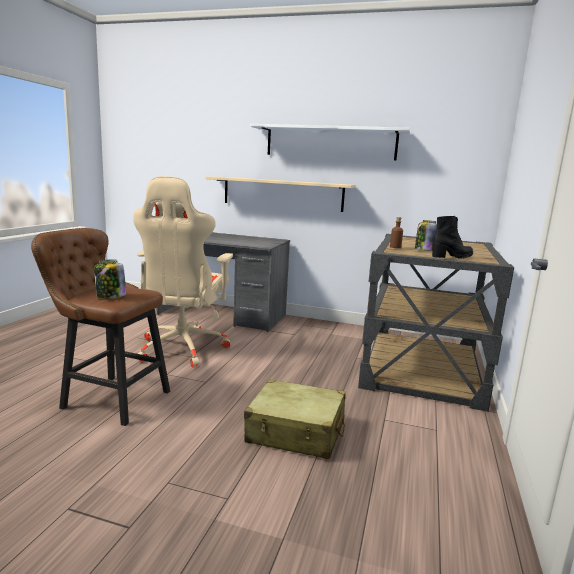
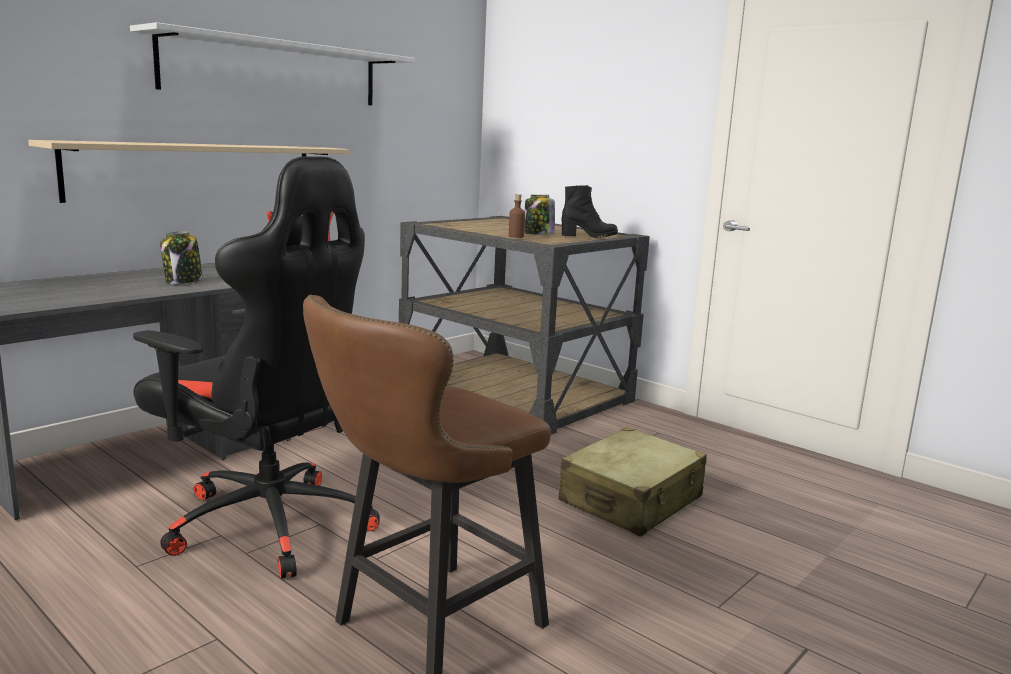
camera: 65 degrees left, 0 degrees up
jar [94,260,126,299] -> jar moved to [160,231,203,284]
beige office chair [133,176,233,368] -> black office chair [133,156,380,578]
black boot [432,216,473,259] -> black boot turned 75 degrees clockwise [562,185,618,238]

